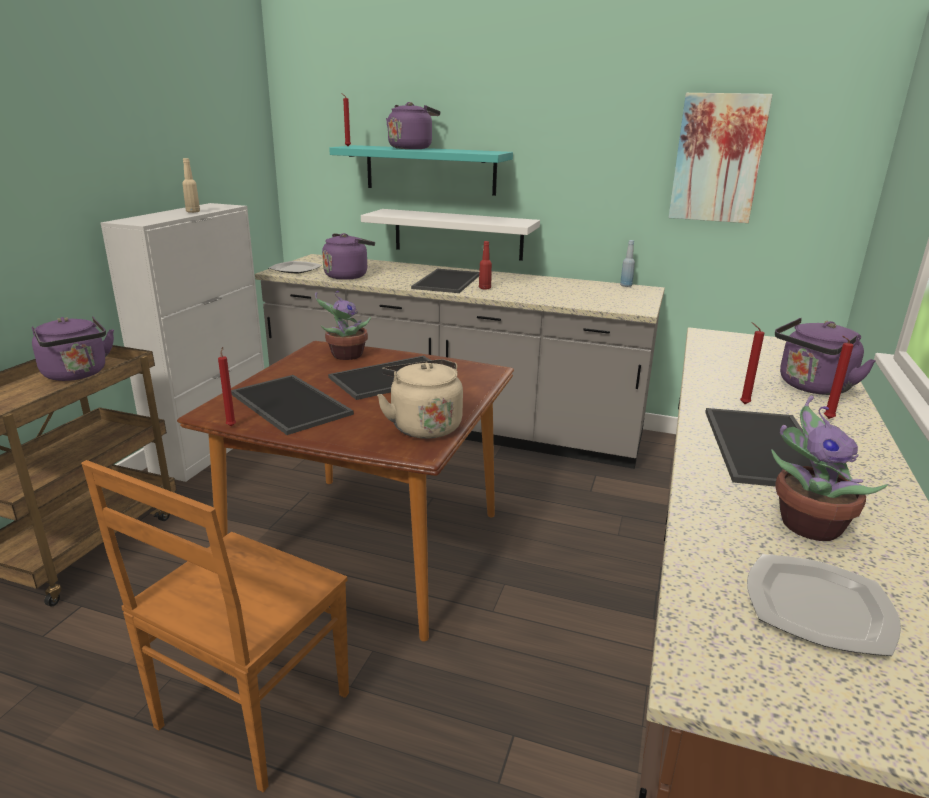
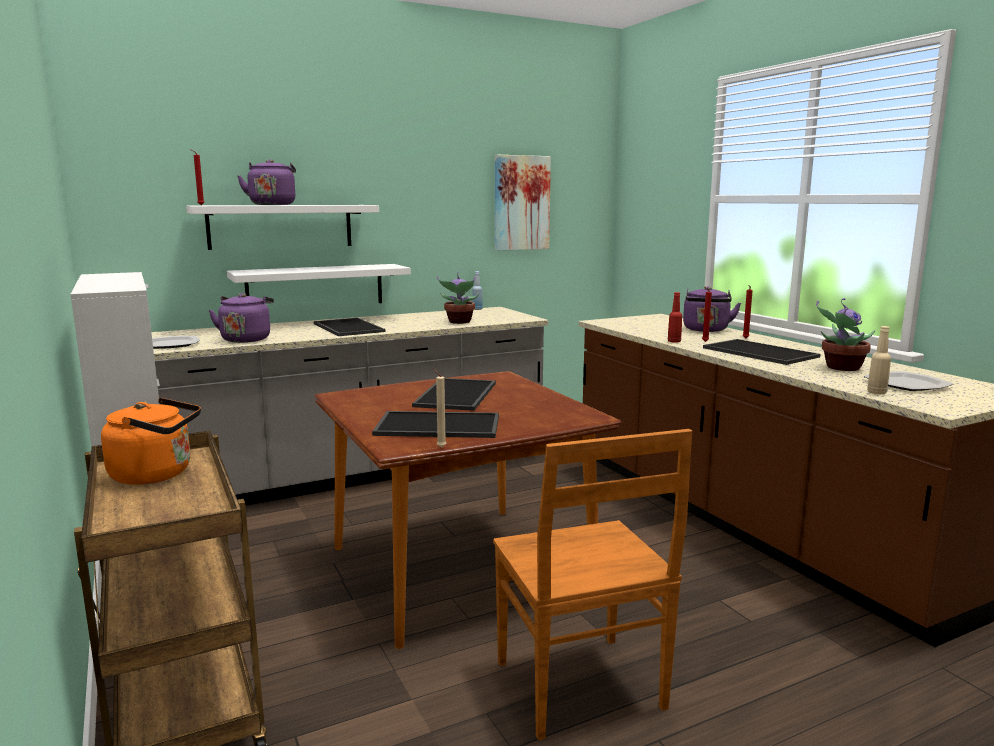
camera: 45 degrees left, 10 degrees down
purple kettle [32,316,114,381] -> orange kettle [101,398,201,485]
beige bottle [182,158,200,213] -> beige bottle moved to [867,326,891,394]
red candle [218,347,236,427] -> beige candle [433,368,447,448]
potted plant [315,291,371,360] -> potted plant moved to [437,272,479,324]
turquoise shelf [329,145,513,196] -> white shelf [186,205,379,250]
beige kettle [377,359,463,439] -> none
red bottle [479,241,492,289] -> red bottle moved to [668,292,682,343]

